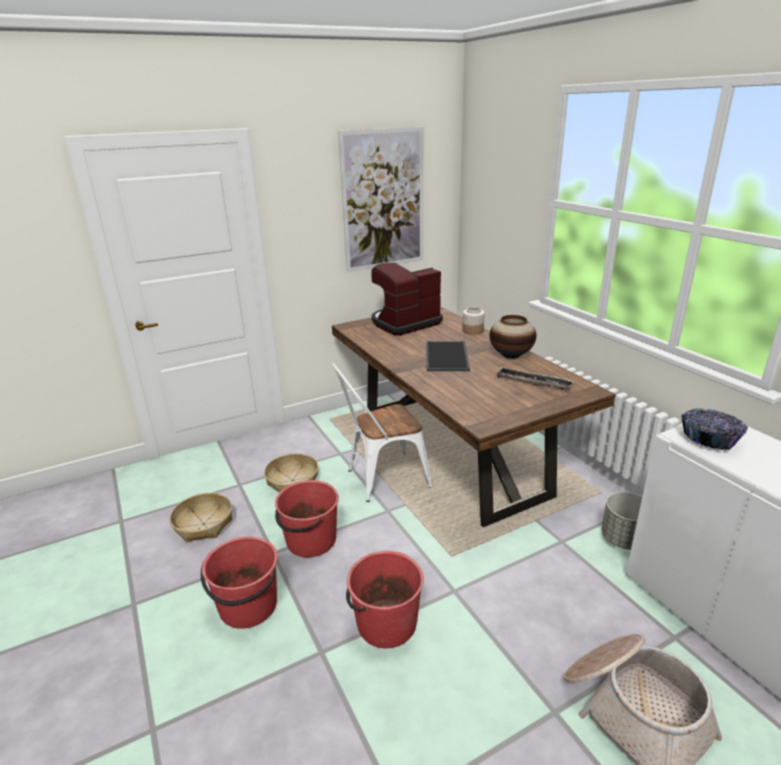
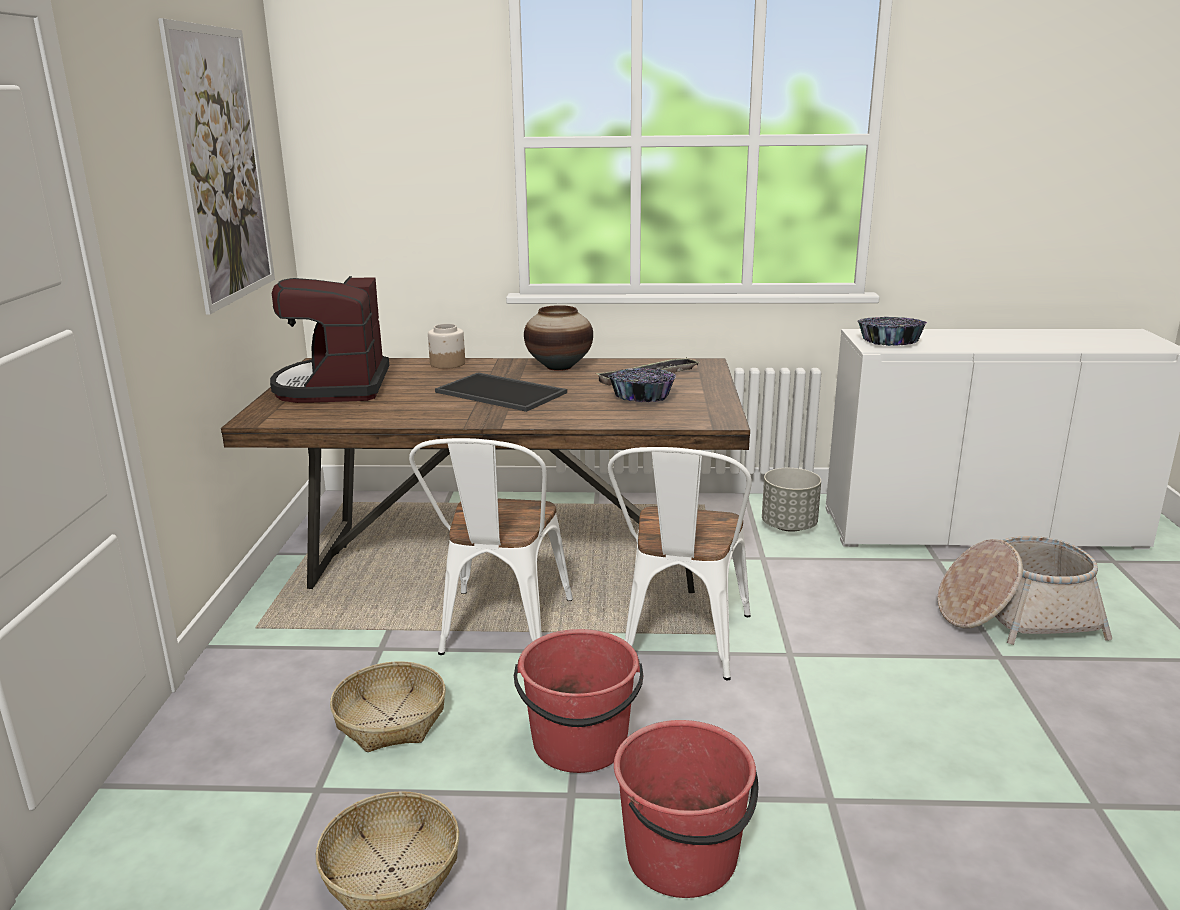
camera: 60 degrees left, 5 degrees down
red bucket [346,551,424,648] -> none
none -> bowl [608,368,676,402]
none -> white chair [608,447,752,680]

